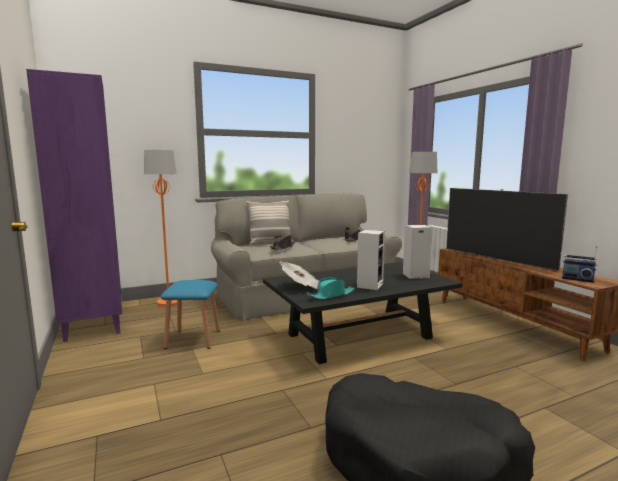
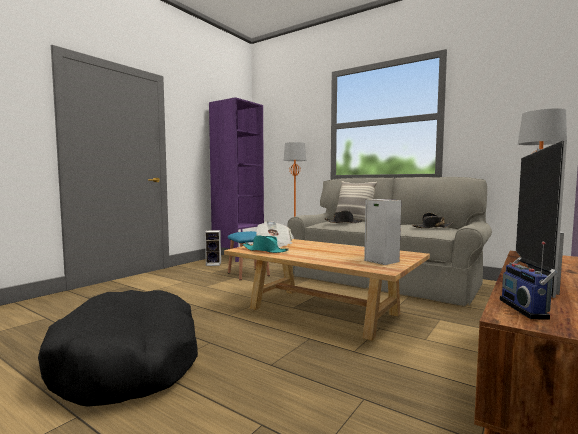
camera: 60 degrees right, 5 degrees down
black coffee table [263,262,463,364] -> beige coffee table [224,239,430,341]
speaker [357,230,385,290] -> speaker moved to [205,230,221,266]

